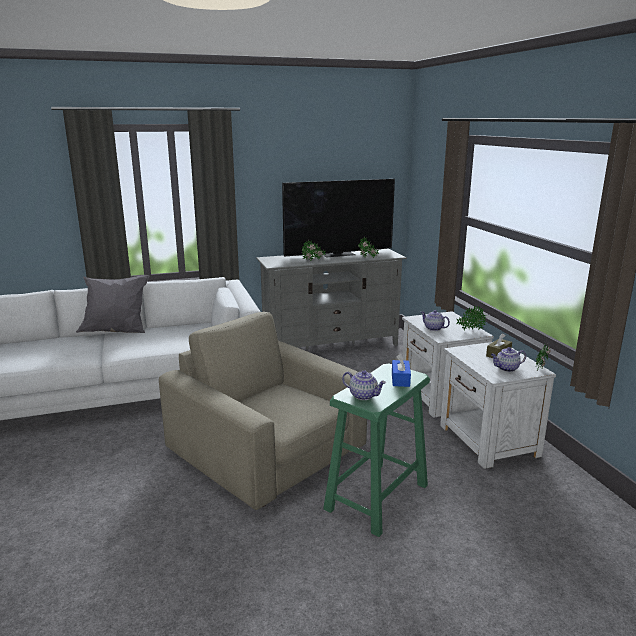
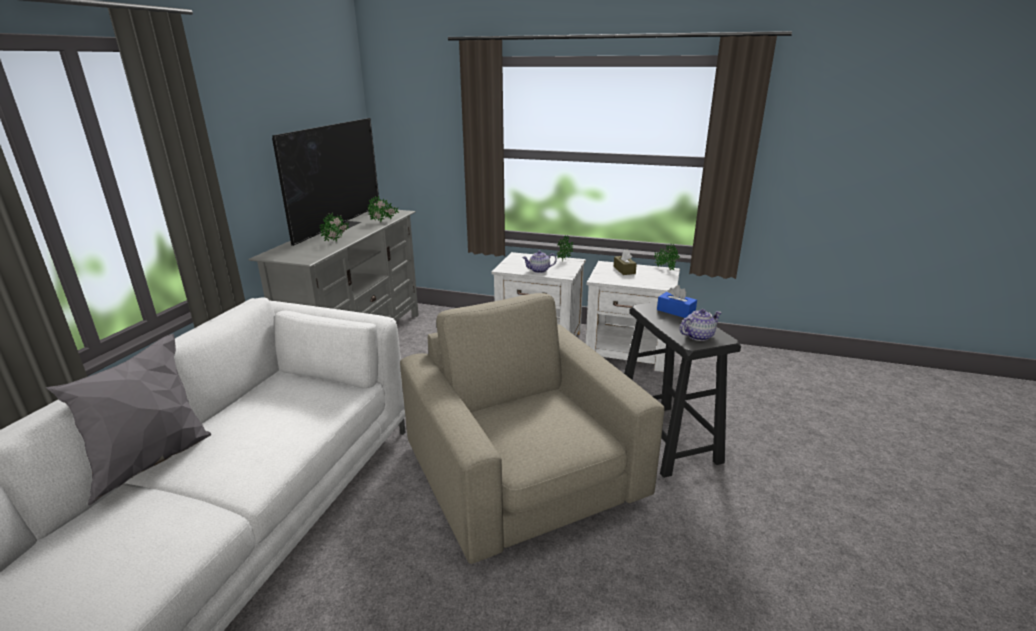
camera: 55 degrees left, 5 degrees up
beige armchair [159,312,367,510] -> beige armchair turned 75 degrees clockwise [400,293,665,564]
green stool [323,364,430,537] -> black stool [624,302,741,478]
teapot [491,347,526,372] -> none

